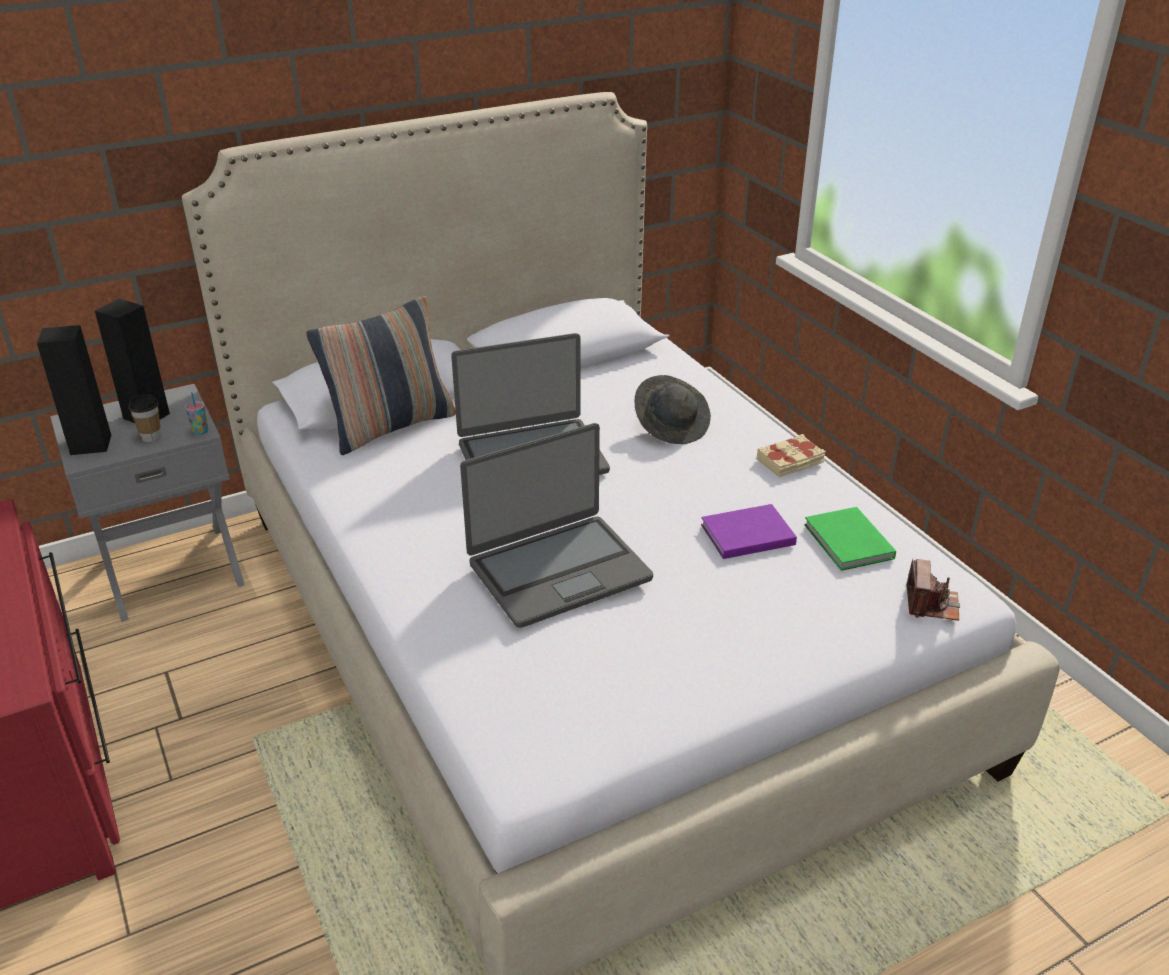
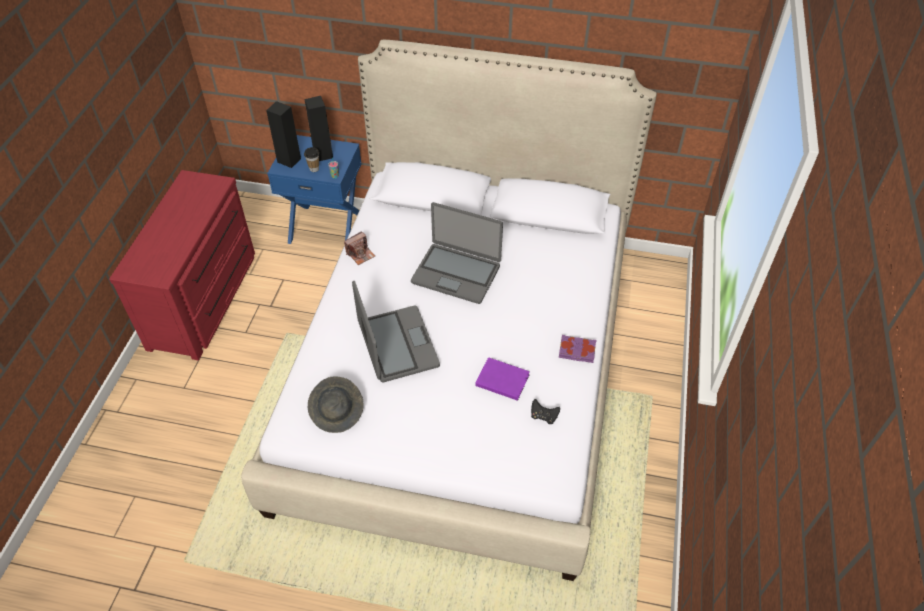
camera: 40 degrees right, 15 degrees up
grey nightstand [50,384,245,622] -> blue nightstand [267,135,362,244]
pillow [307,296,456,455] -> none
laptop [460,423,653,628] -> laptop turned 120 degrees counterclockwise [352,281,440,382]
grey hat [635,375,711,444] -> grey hat moved to [308,377,364,433]
beige book [757,434,826,477] -> purple book [559,335,596,363]
green book [804,507,896,571] -> black game controller [531,399,560,424]
camera [907,559,960,621] -> camera moved to [344,231,375,265]

